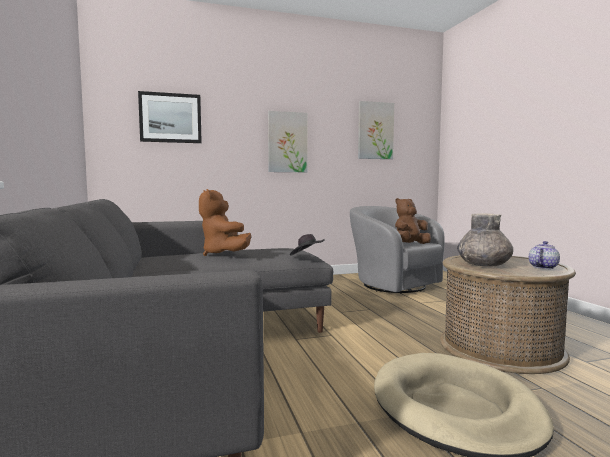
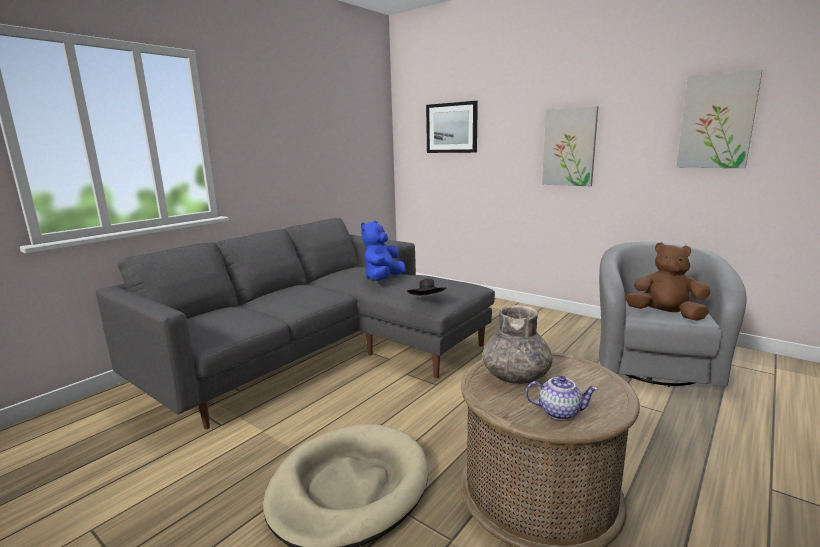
camera: 55 degrees right, 10 degrees up
brown plush toy [199,189,251,256] -> blue plush toy [361,221,406,281]

